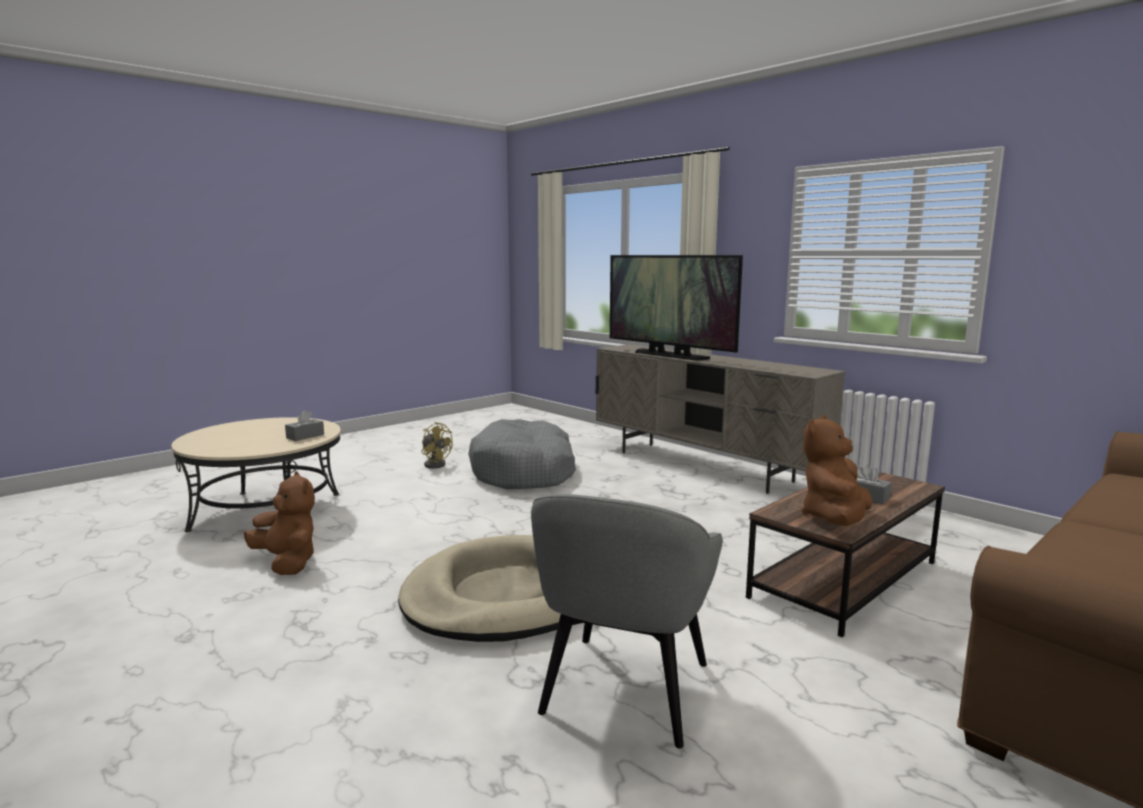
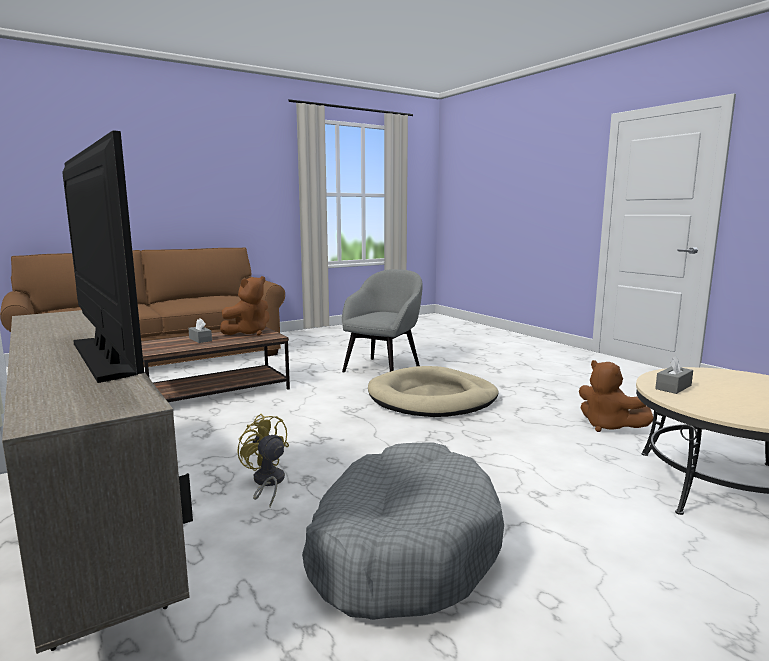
camera: 170 degrees left, 0 degrees up
yellow fan [422,422,452,469] -> yellow fan moved to [237,414,289,507]

